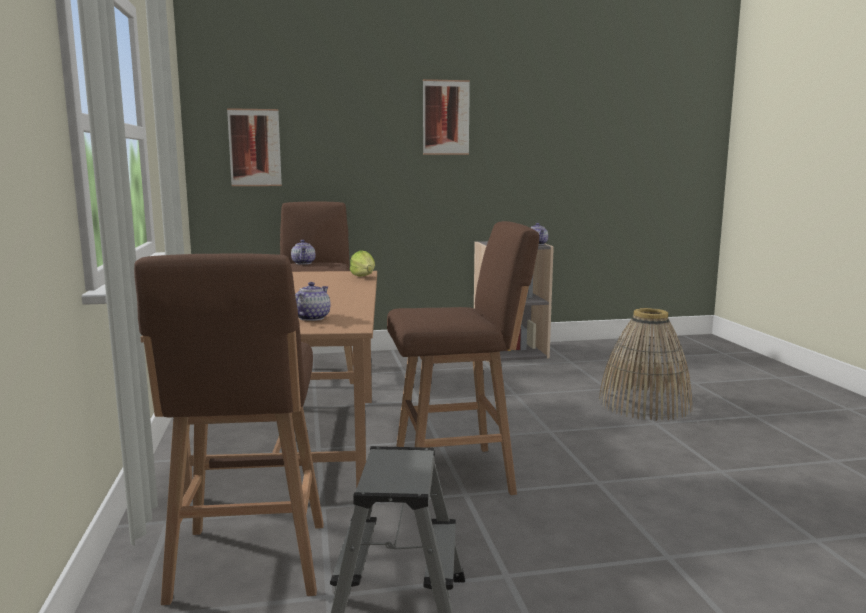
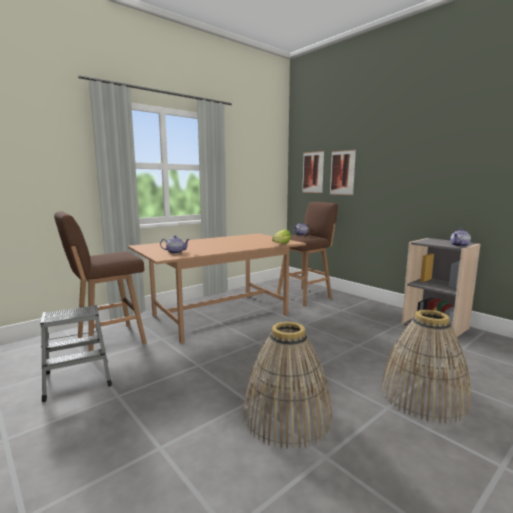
camera: 60 degrees right, 0 degrees up
brown stool [387,221,539,495] -> none
picture [423,79,470,155] -> picture moved to [330,150,356,195]
none -> basket [242,322,332,449]

